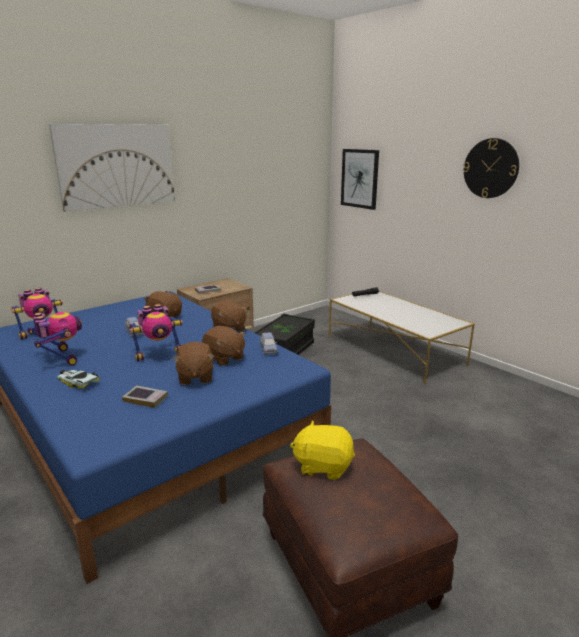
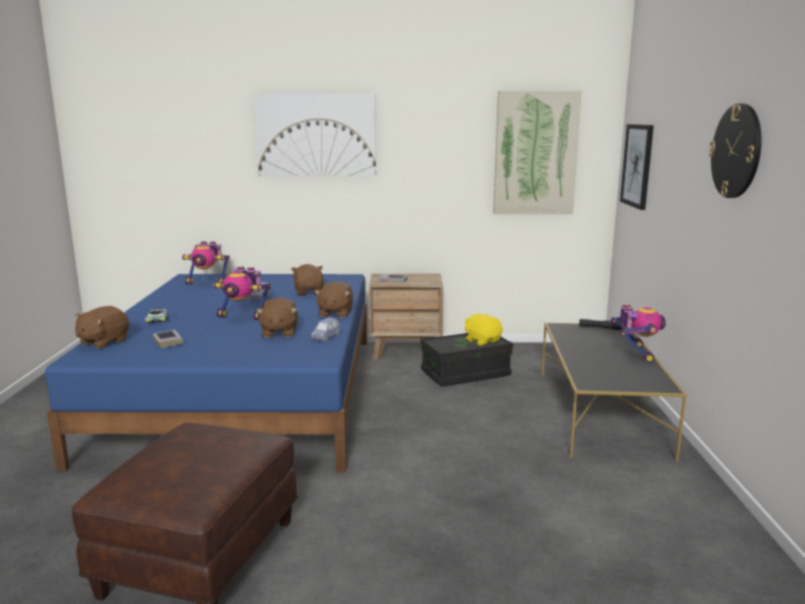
camera: 40 degrees right, 5 degrees down
toy robot [27,312,82,365] -> toy robot moved to [611,304,666,362]
brown plush toy [173,341,215,385] -> brown plush toy moved to [75,306,129,349]
yellow plush toy [290,420,355,480] -> yellow plush toy moved to [464,314,503,346]
white coffee table [329,291,475,385] -> black coffee table [541,323,687,462]
none -> picture [493,91,581,214]

